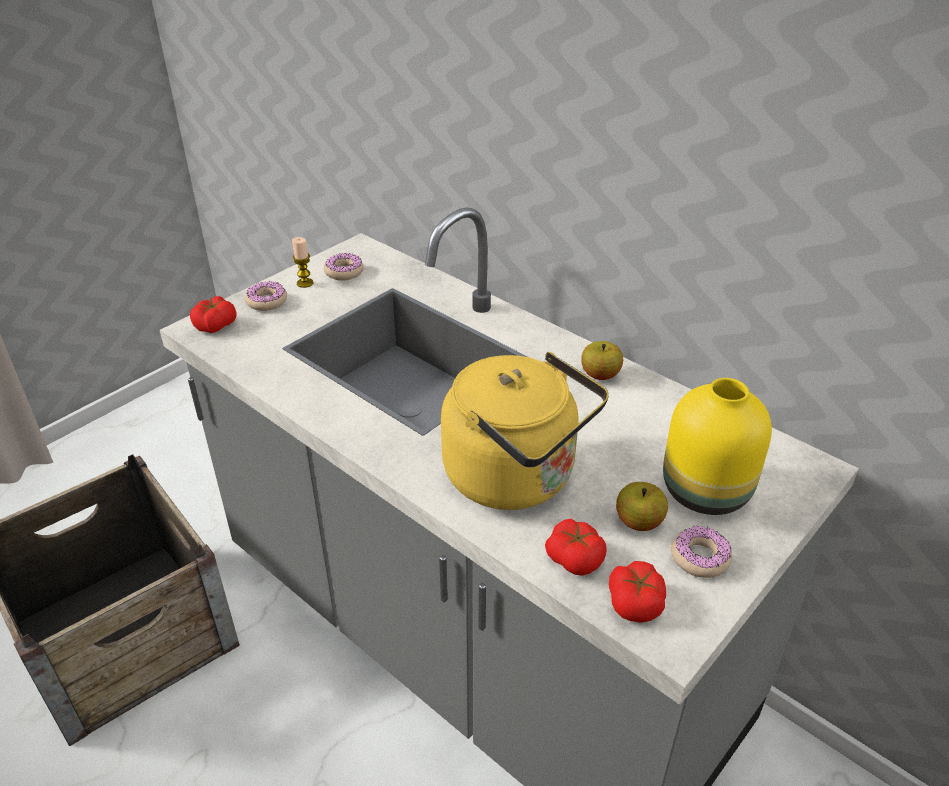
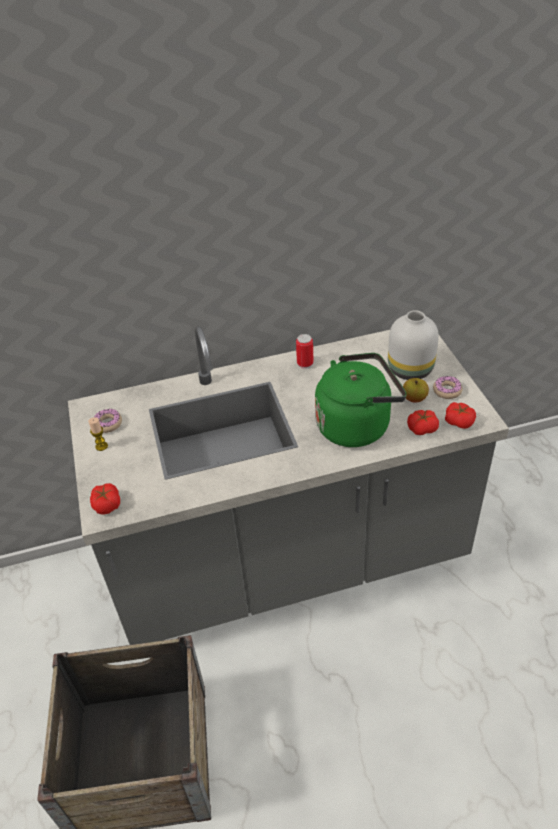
camera: 55 degrees left, 5 degrees up
donut [245,281,287,311] -> none
yellow kettle [441,352,609,510] -> green kettle [315,353,407,447]
apple [581,341,623,380] -> can [296,334,314,369]
yellow vase [663,378,772,515] -> white vase [388,310,439,380]

